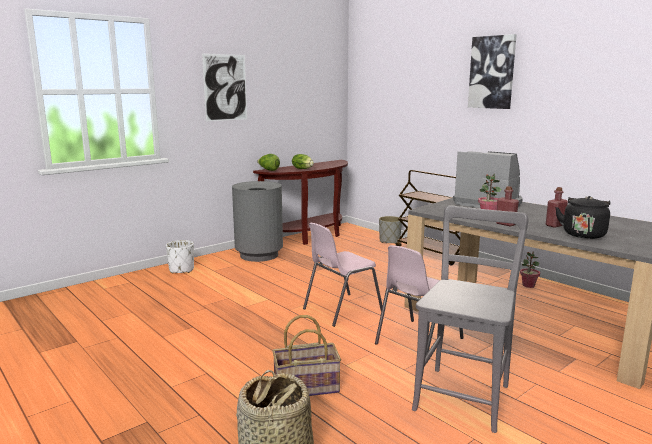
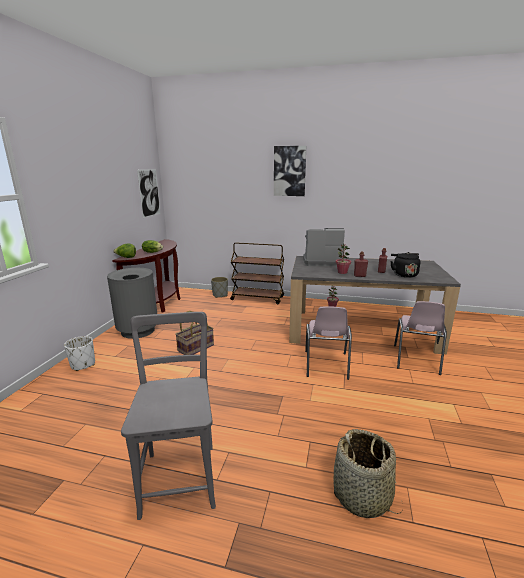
camera: 35 degrees left, 5 degrees up
picture [202,53,247,122] -> picture moved to [137,169,161,218]
basket [272,315,341,396] -> basket moved to [175,311,214,355]
pink chair [303,223,383,327] -> pink chair moved to [394,301,447,375]
grey chair [412,206,529,433] -> grey chair moved to [121,312,216,520]

